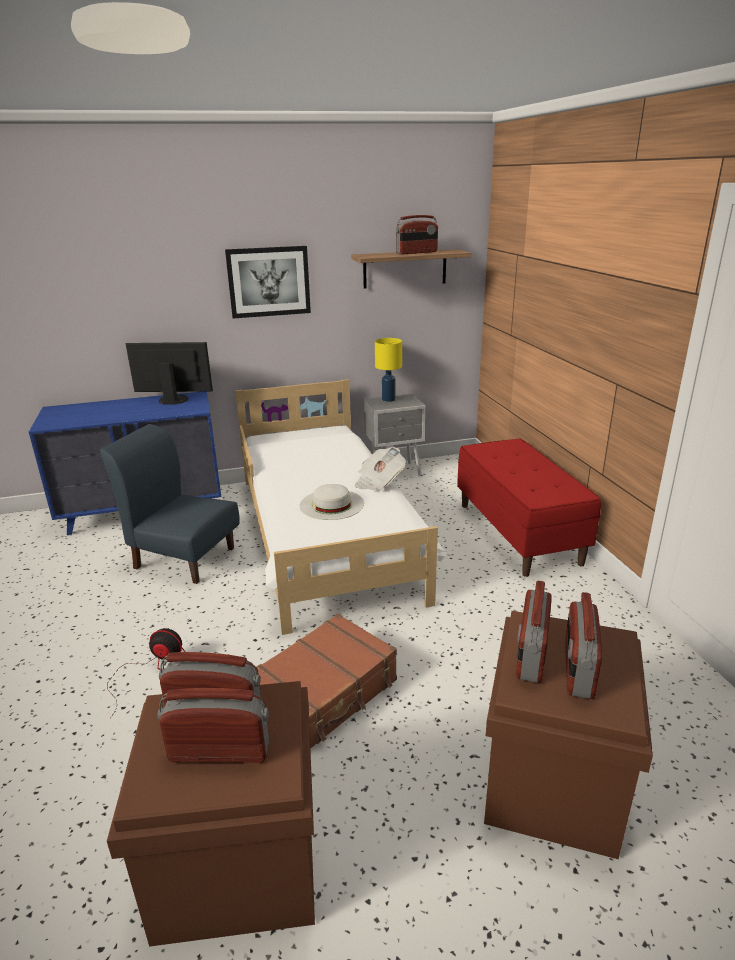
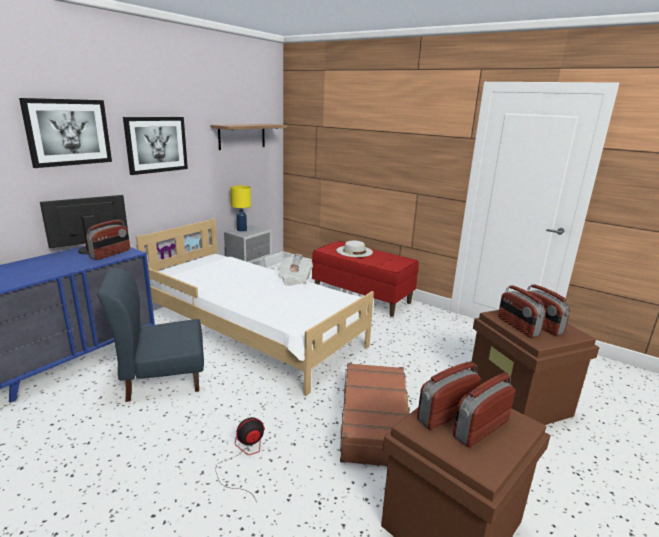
camera: 40 degrees left, 5 degrees down
white hat [300,484,364,520] -> white hat moved to [337,240,373,257]
radio [396,215,438,254] -> radio moved to [86,220,130,260]
none -> picture [19,98,112,168]

